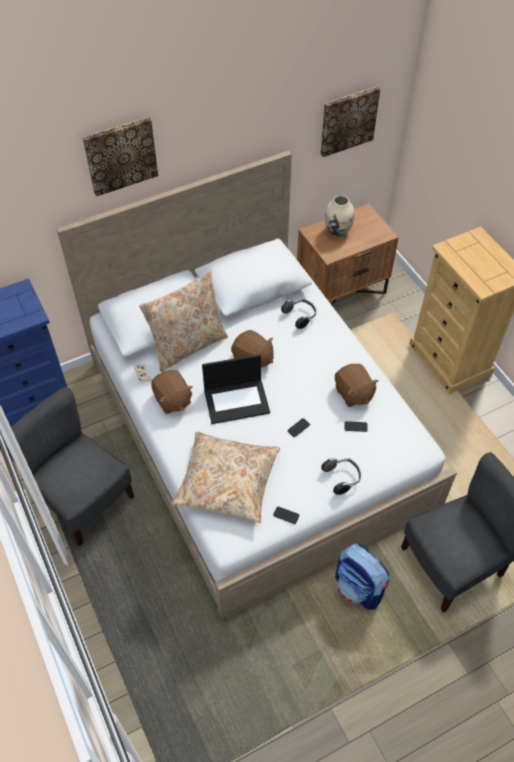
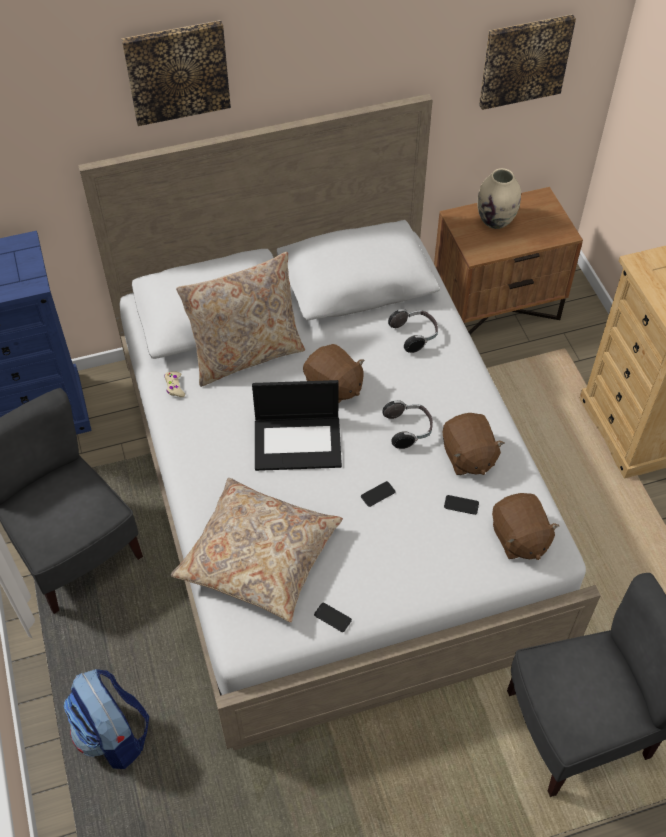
camera: 10 degrees right, 0 degrees up
brown plush toy [152,370,193,414] -> brown plush toy moved to [492,493,560,560]
headphones [321,458,361,495] -> headphones moved to [382,400,433,449]
backpack [335,543,389,610] -> backpack moved to [64,669,149,769]

